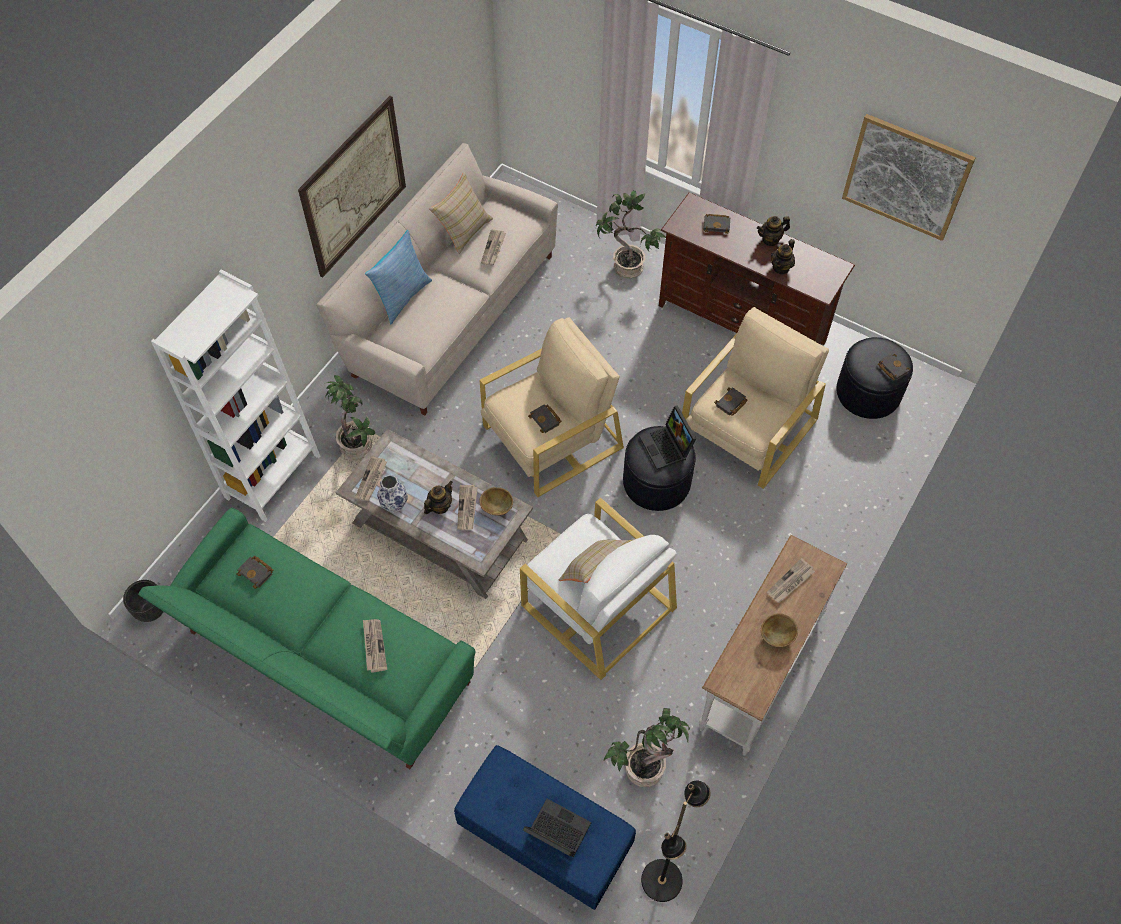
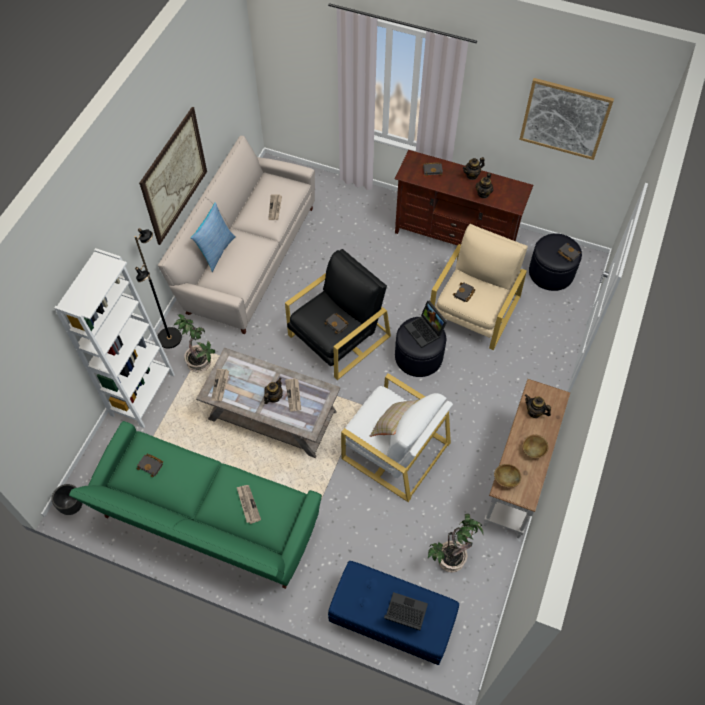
camera: 10 degrees left, 0 degrees up
vase [377,475,408,513] -> none
beige pillow [429,172,493,254] -> none
beige armchair [479,317,624,497] -> black armchair [285,249,391,380]
brown bowl [479,487,513,516] -> brown bowl moved to [494,464,522,488]
potted plant [596,190,666,278] -> none
black floor lamp [641,781,711,902] -> black floor lamp moved to [135,228,182,348]
newspaper [766,558,815,603] -> teapot [525,394,551,418]

